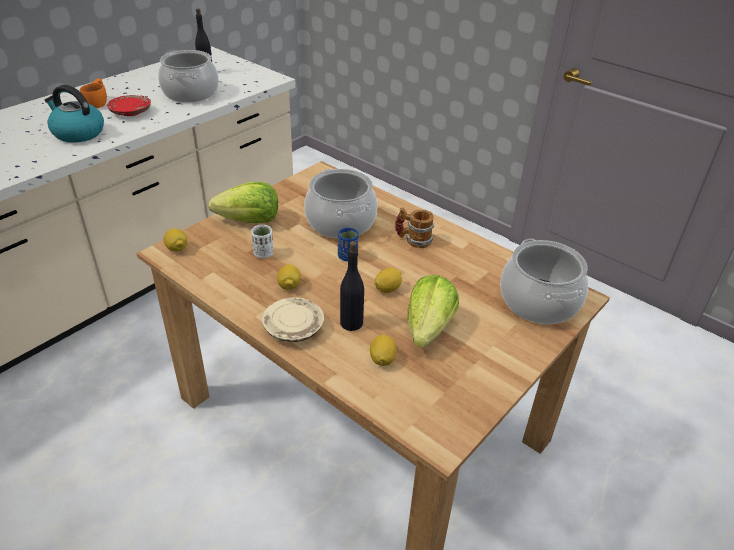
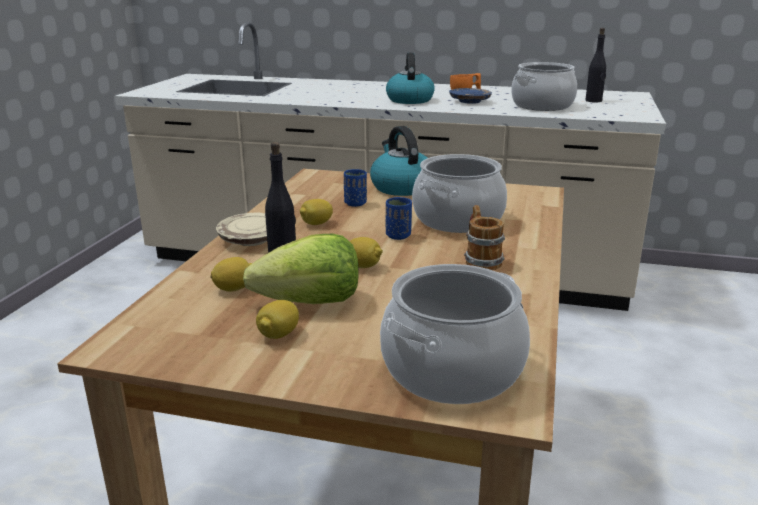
camera: 65 degrees right, 15 degrees down
red plate [107,95,151,116] -> blue plate [449,88,492,104]
lemon [164,228,187,252] -> lemon moved to [256,300,299,339]
lettuce [209,182,278,223] -> kettle [370,126,427,196]
white cup [251,225,273,259] -> blue cup [344,169,367,207]

